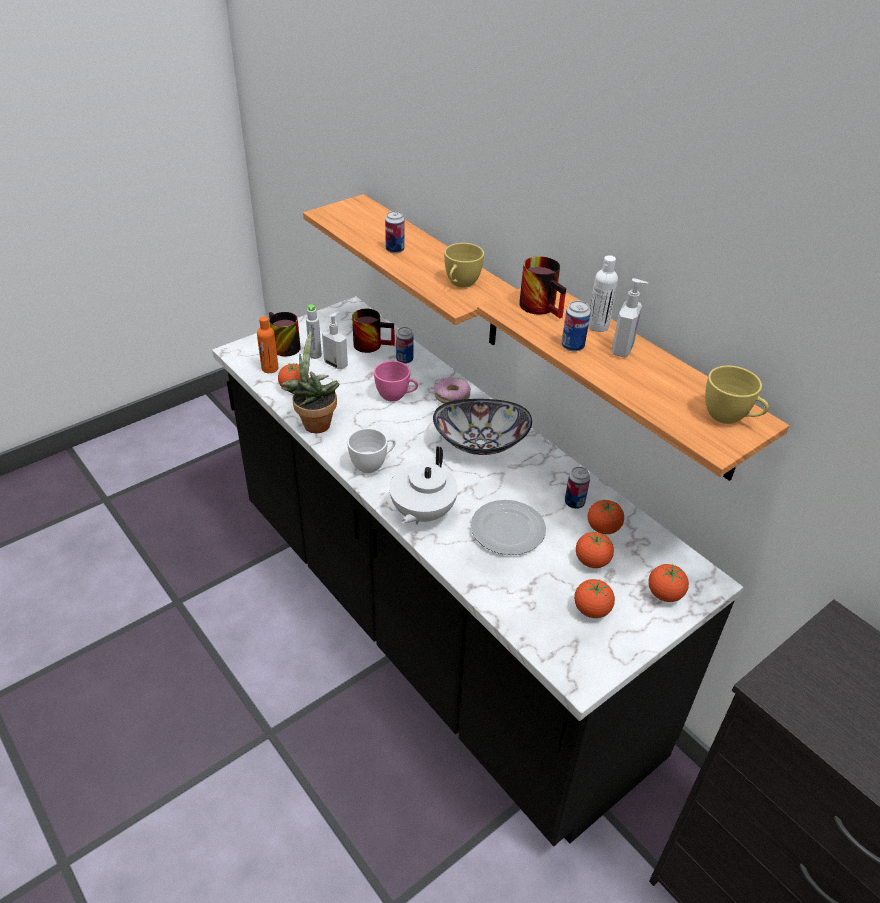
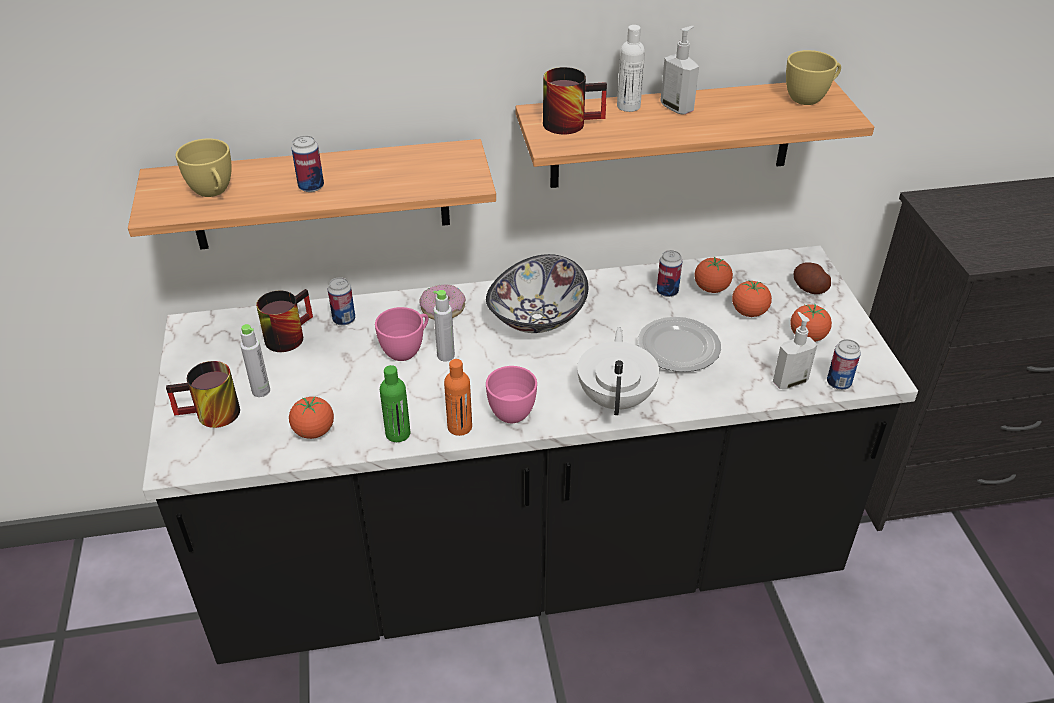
camera: 60 degrees left, 0 degrees up
orange bottle [257,317,279,373] -> orange bottle moved to [444,359,472,436]
potted plant [281,331,339,433] -> green bottle [380,365,411,442]
soap dispenser [322,312,348,369] -> soap dispenser moved to [773,312,817,389]
white cup [347,428,396,473] -> pink cup [486,366,537,423]
white teapot [389,446,458,525] -> white teapot turned 135 degrees counterclockwise [577,327,659,415]
yellow cup [444,243,484,288] -> yellow cup moved to [175,139,232,197]
can [562,301,590,352] -> can moved to [827,339,861,390]
tomato [648,564,689,602] -> potato [794,262,831,294]
none -> grey bottle [433,290,455,362]

